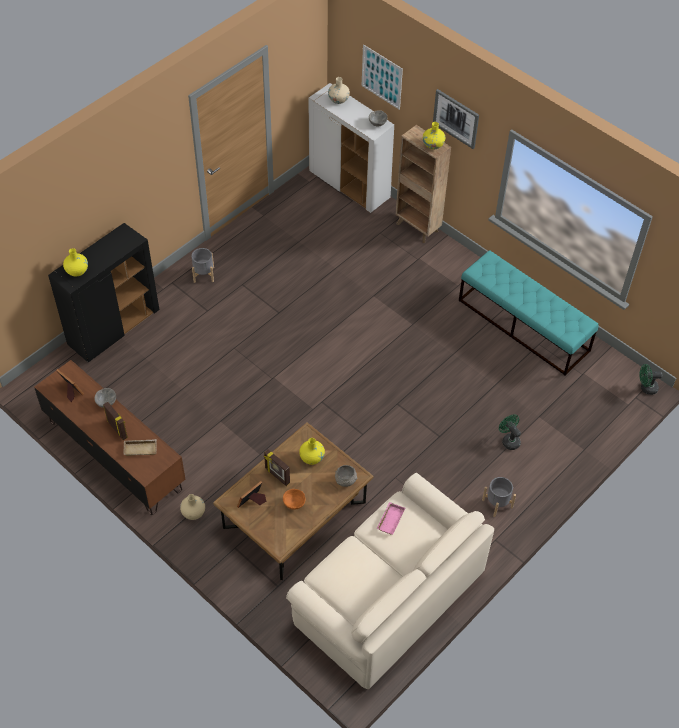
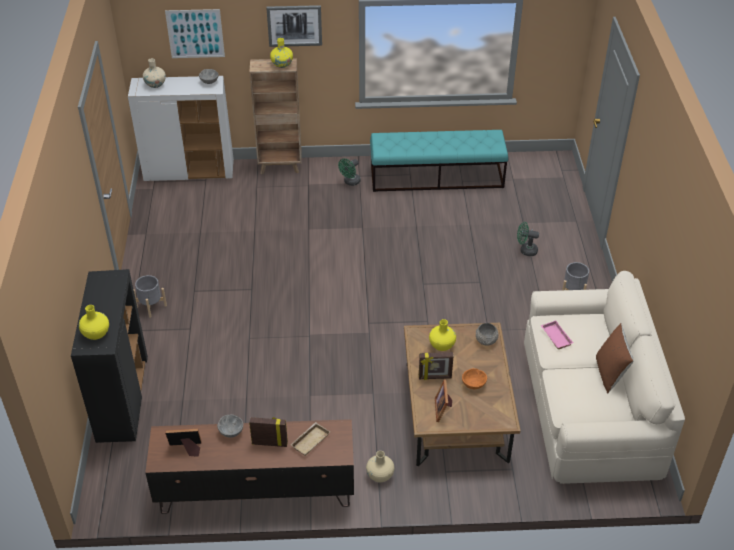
camera: 45 degrees left, 10 degrees down
green fan [639,364,662,395] -> green fan moved to [338,158,361,186]
none -> brown pillow [596,323,633,394]

